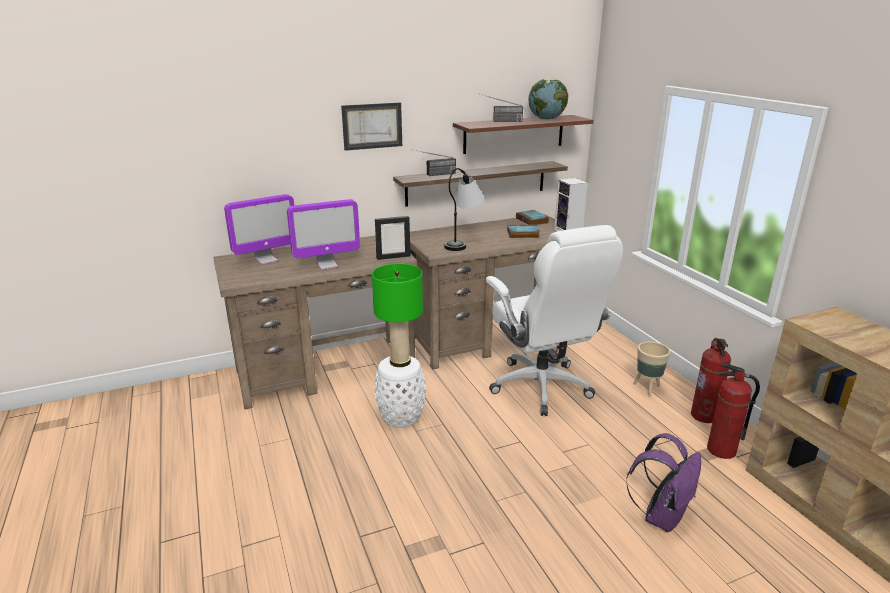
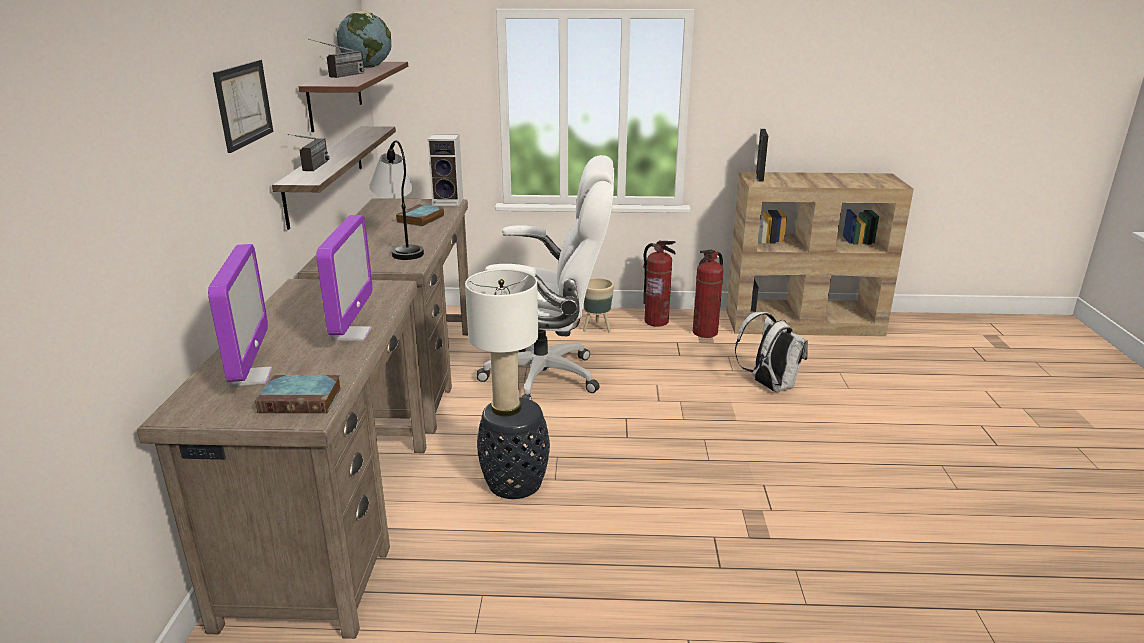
camera: 65 degrees left, 0 degrees up
green table lamp [372,264,423,367] -> white table lamp [465,269,538,416]
white stool [374,356,426,427] -> black stool [477,397,550,499]
picture frame [375,216,410,260] -> picture frame moved to [756,129,768,182]
book [516,210,549,225] -> book moved to [255,375,341,413]
purple backpack [626,433,701,532] -> white backpack [735,312,808,392]

